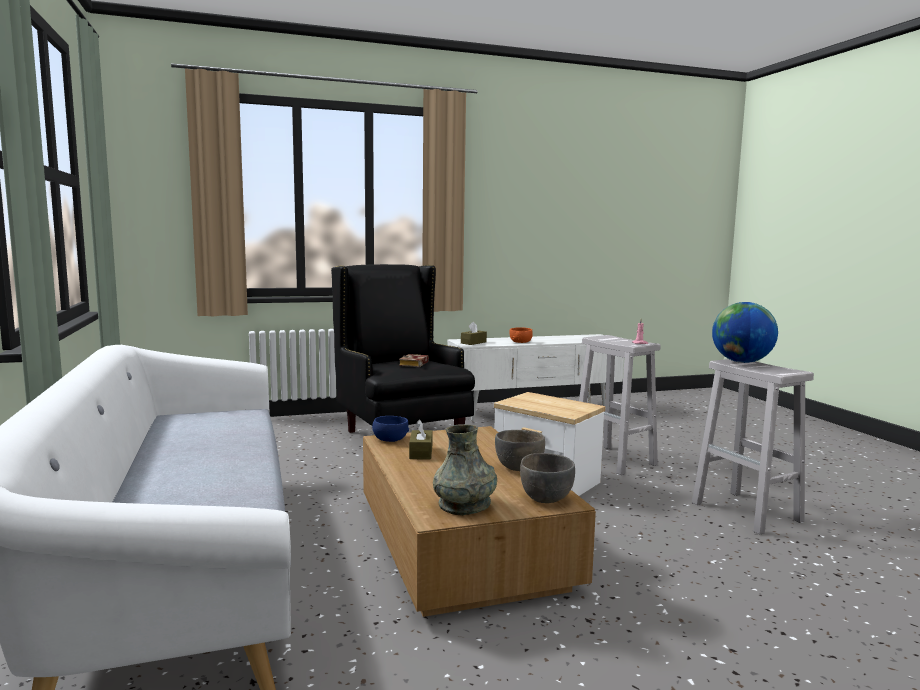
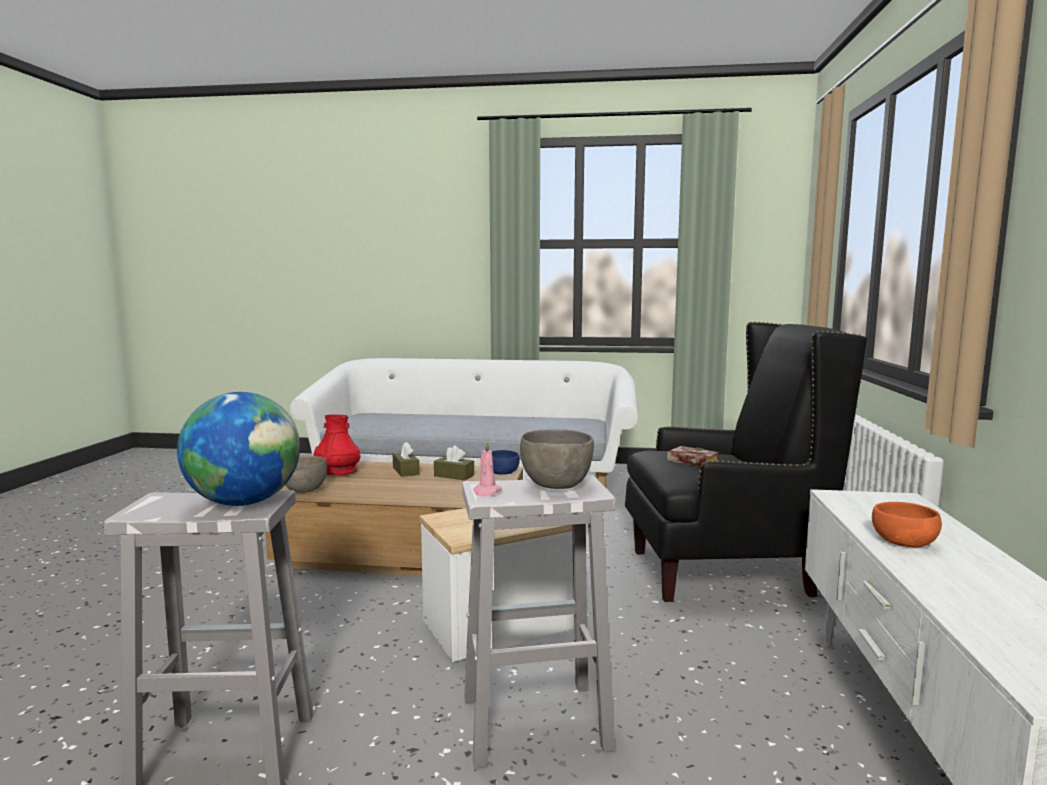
camera: 115 degrees right, 0 degrees up
grey vase [433,424,497,516] -> red vase [313,415,361,475]
brown tissue box [461,322,487,345] -> brown tissue box moved to [393,442,420,477]
grey bowl [495,430,545,471] -> grey bowl moved to [520,429,594,489]

